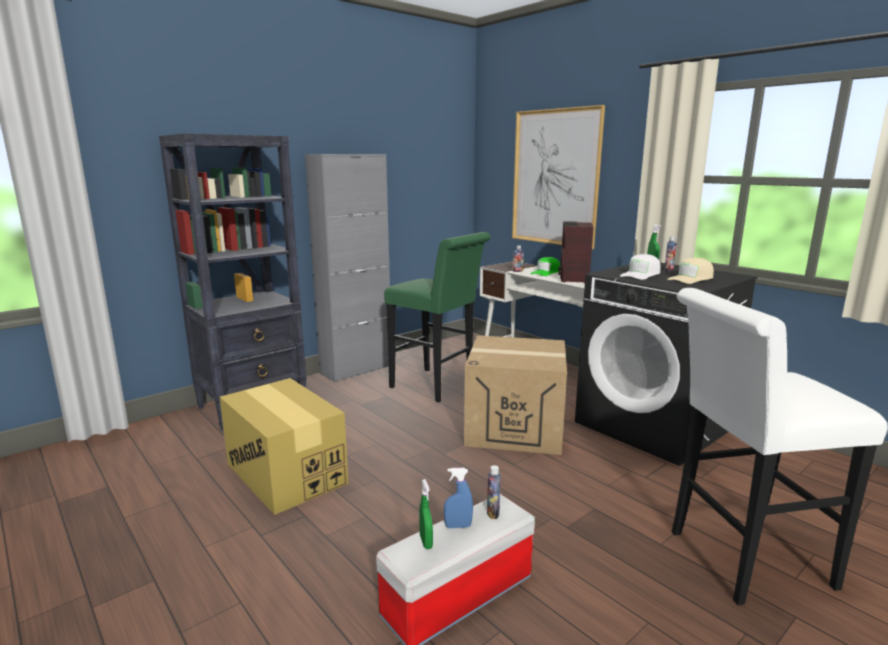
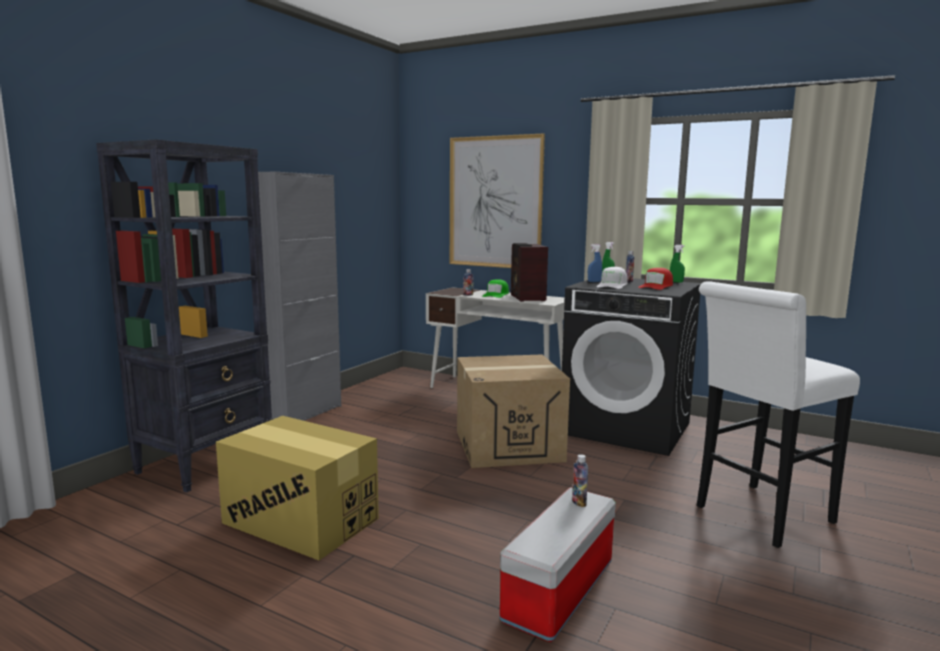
camera: 20 degrees left, 5 degrees down
green stool [384,232,491,402] -> none
green spray bottle [419,479,433,549] -> green spray bottle moved to [670,245,685,283]
blue spray bottle [444,468,473,528] -> blue spray bottle moved to [588,244,602,282]
beige cap [667,258,714,284] -> red cap [638,268,673,290]

